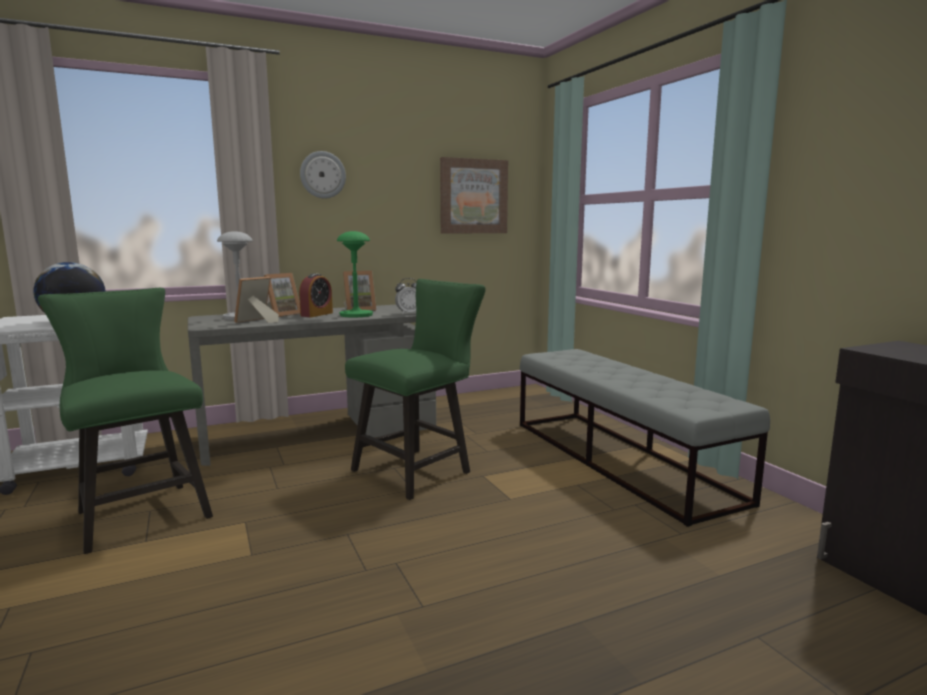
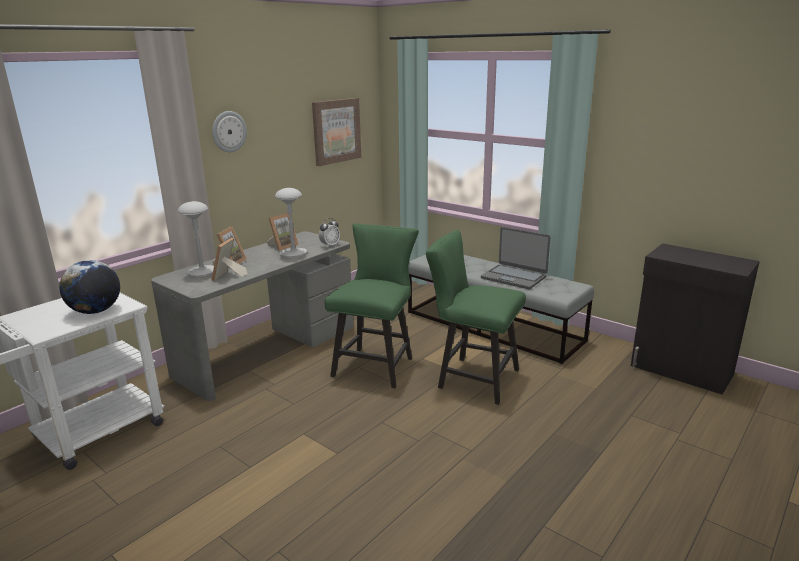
camera: 25 degrees left, 10 degrees up
green chair [38,288,213,554] -> green chair moved to [426,230,526,405]
alarm clock [299,274,333,317] -> none
green table lamp [337,231,373,317] -> grey table lamp [275,188,307,258]
none -> laptop [481,227,550,289]

